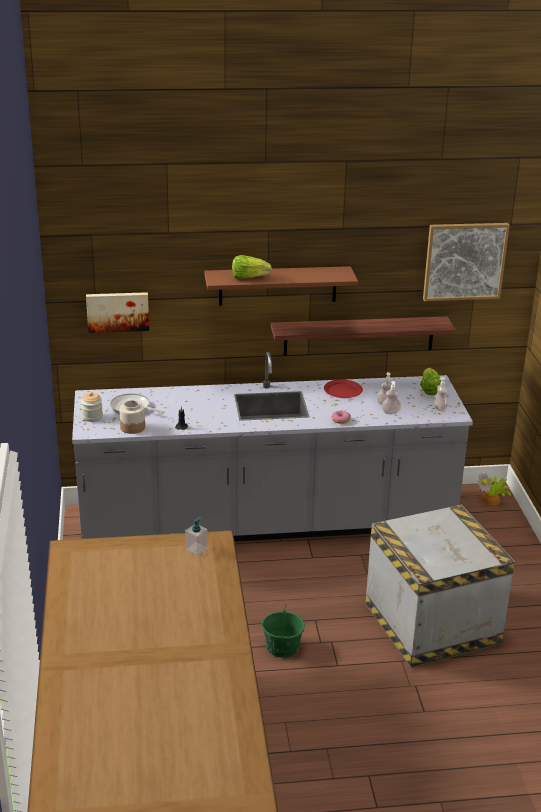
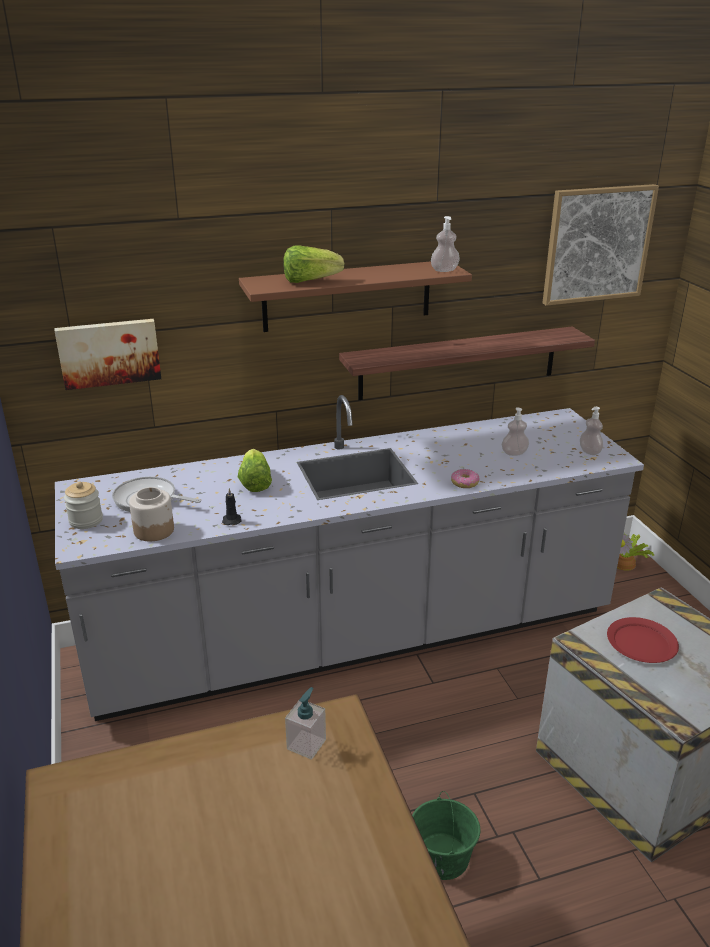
camera: 10 degrees left, 0 degrees up
red plate [324,379,363,398] -> red plate moved to [607,617,679,663]
soap dispenser [382,381,401,414] -> soap dispenser moved to [431,216,460,272]
lettuce [420,368,441,395] -> lettuce moved to [238,449,272,492]

